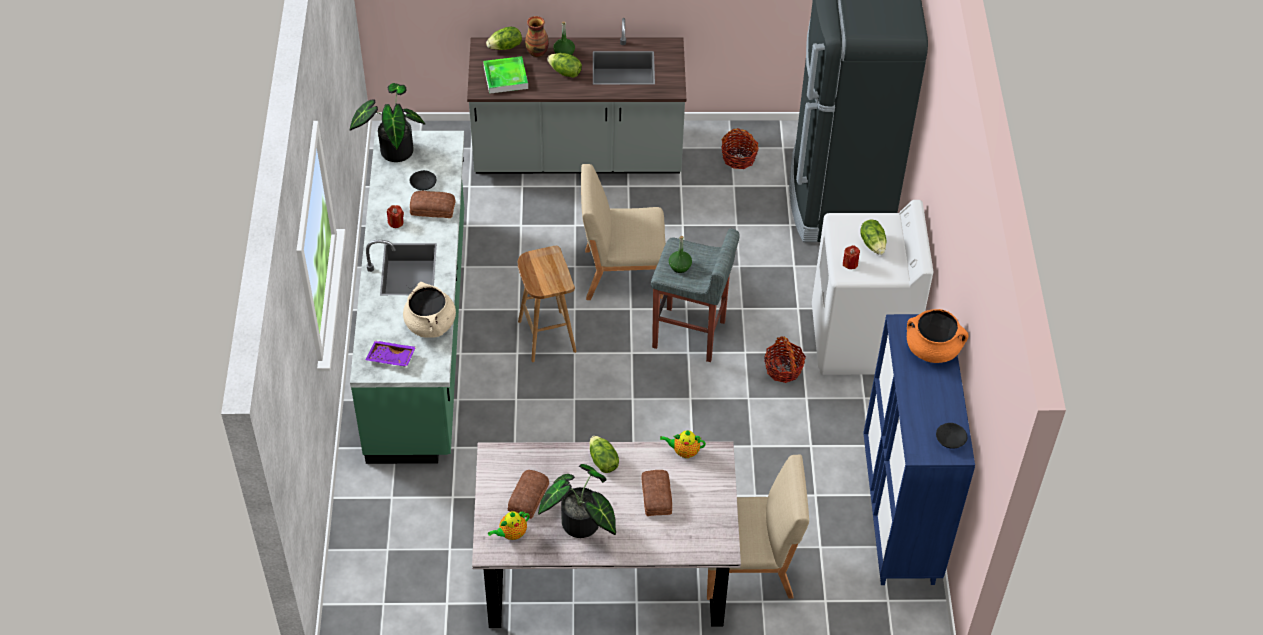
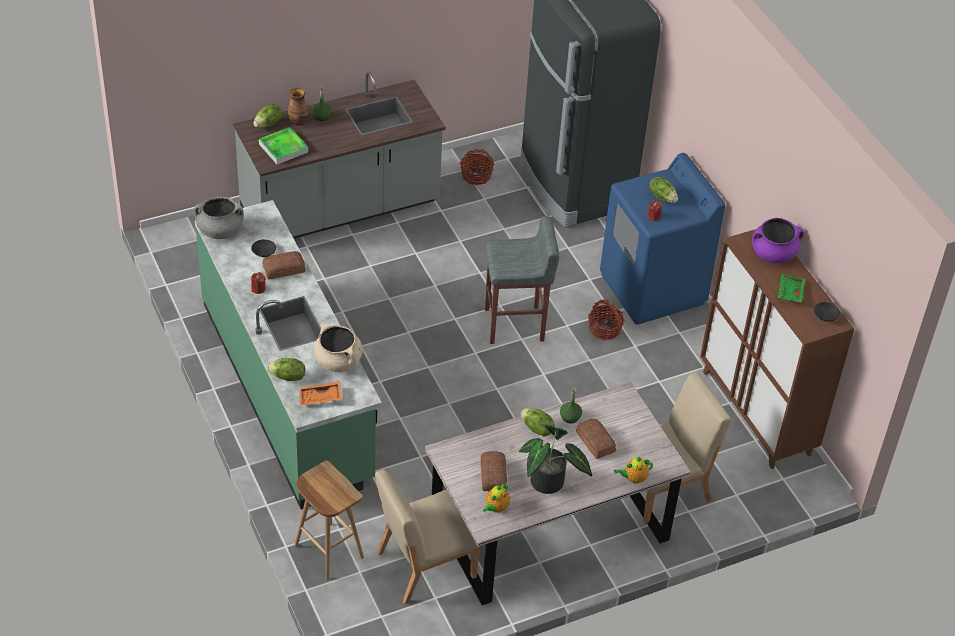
camera: 25 degrees left, 5 degrees down
potted plant [350,83,425,162] -> grey cooking pot [194,197,244,239]
purple tray [365,341,416,367] -> orange tray [299,381,342,406]
brown stool [518,246,577,362] -> brown stool moved to [294,461,364,581]
lettuce [547,53,582,78] -> lettuce moved to [267,358,305,381]
beige chair [581,164,666,300] -> beige chair moved to [375,470,480,605]
teapot [660,430,706,458] -> teapot moved to [614,457,653,484]
green bottle [669,236,692,273] -> green bottle moved to [560,387,582,423]
white washing machine [812,200,933,375] -> blue washing machine [600,153,725,325]
blue cabinet [863,314,975,585] -> brown cabinet [700,229,854,469]
orange cooking pot [907,309,968,363] -> purple cooking pot [752,218,804,263]
none -> green tray [778,274,805,303]

